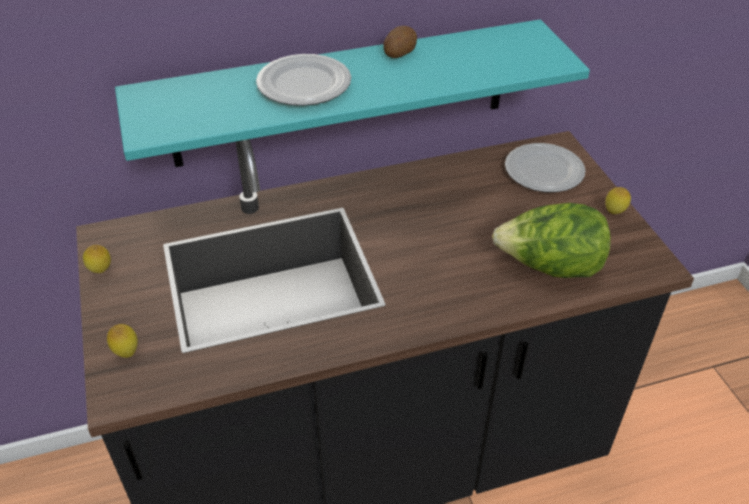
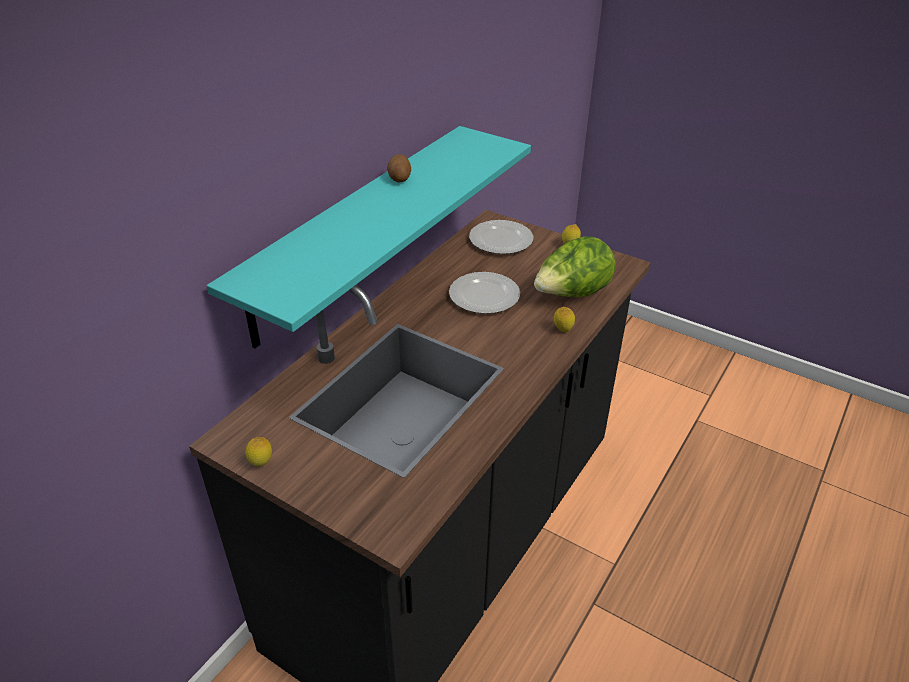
camera: 40 degrees left, 5 degrees down
lemon [107,324,138,358] -> lemon moved to [554,307,575,332]
plate [256,54,351,106] -> plate moved to [449,272,520,314]

